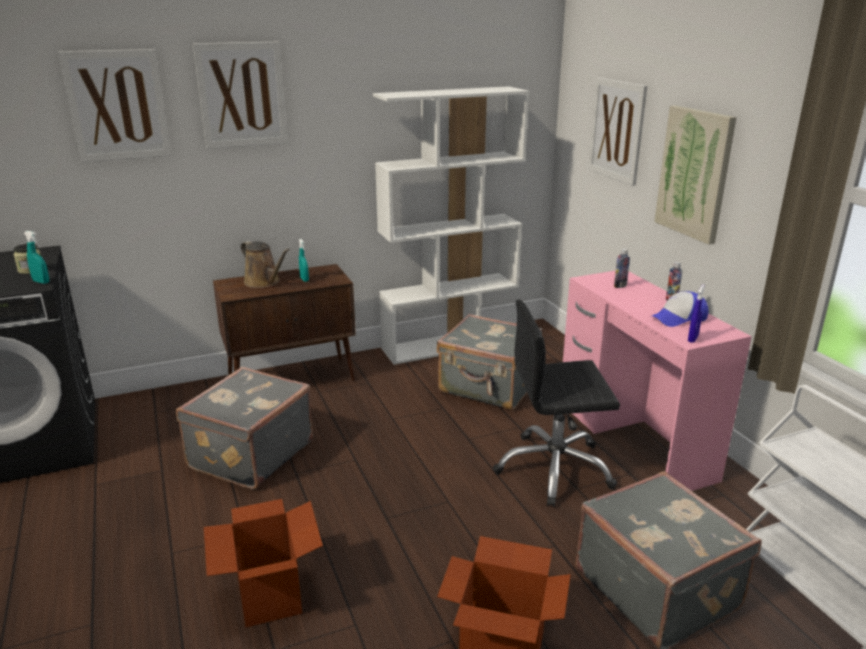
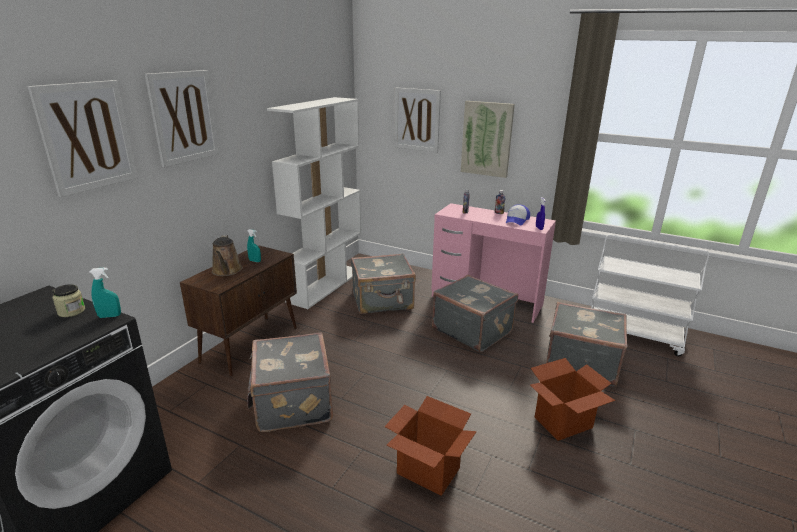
camera: 40 degrees left, 0 degrees up
brown watering can [241,241,290,288] -> brown watering can turned 75 degrees clockwise [212,235,243,276]
black office chair [493,300,620,507] -> grey suitcase [432,275,518,352]

